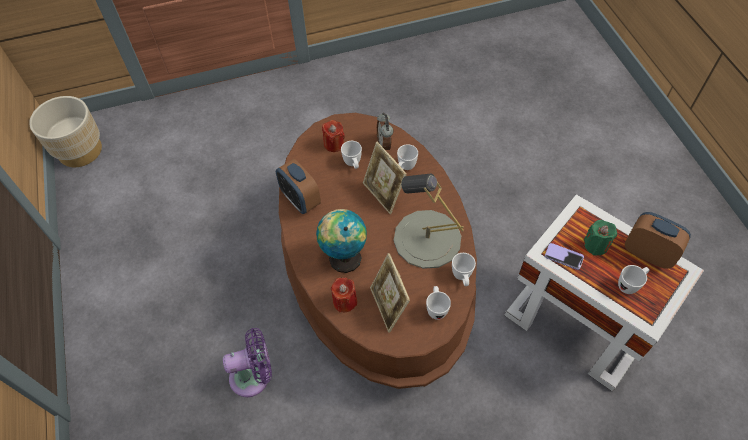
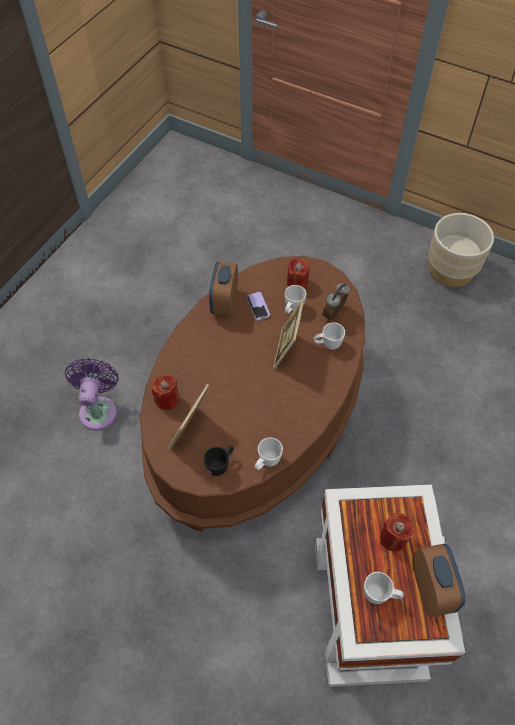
camera: 45 degrees right, 0 degrees up
beige planter [29,96,102,167] -> beige planter moved to [428,213,494,287]
purple fan [223,328,272,397] -> purple fan turned 120 degrees counterclockwise [65,358,119,430]
globe [316,209,367,273] -> none
grey table lamp [394,173,464,269] -> none
white mug [426,286,451,320] -> black mug [203,445,234,476]
phone [545,243,584,270] -> phone moved to [247,292,270,321]
green candle [584,220,617,256] -> red candle [380,513,415,552]

